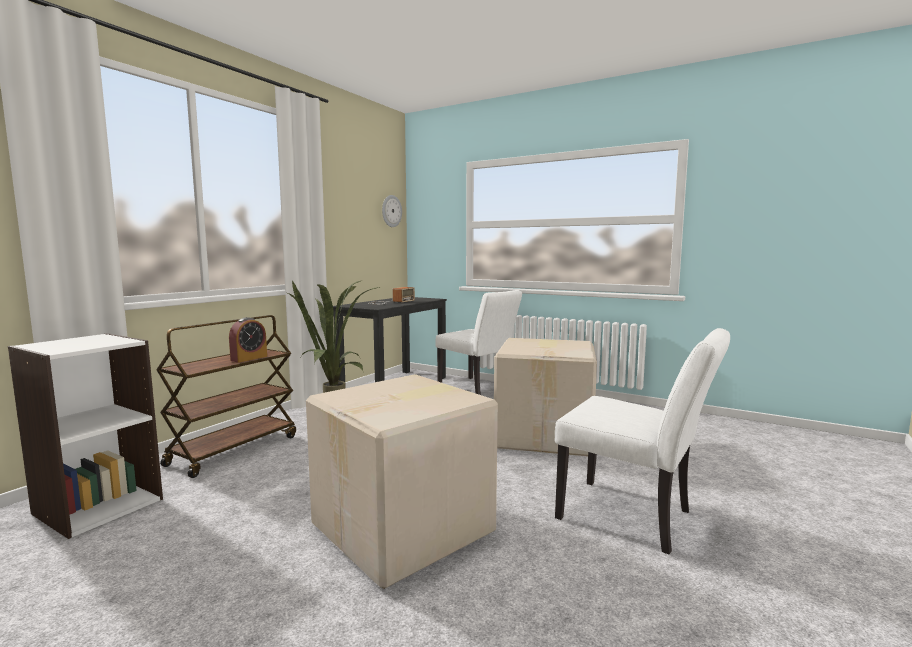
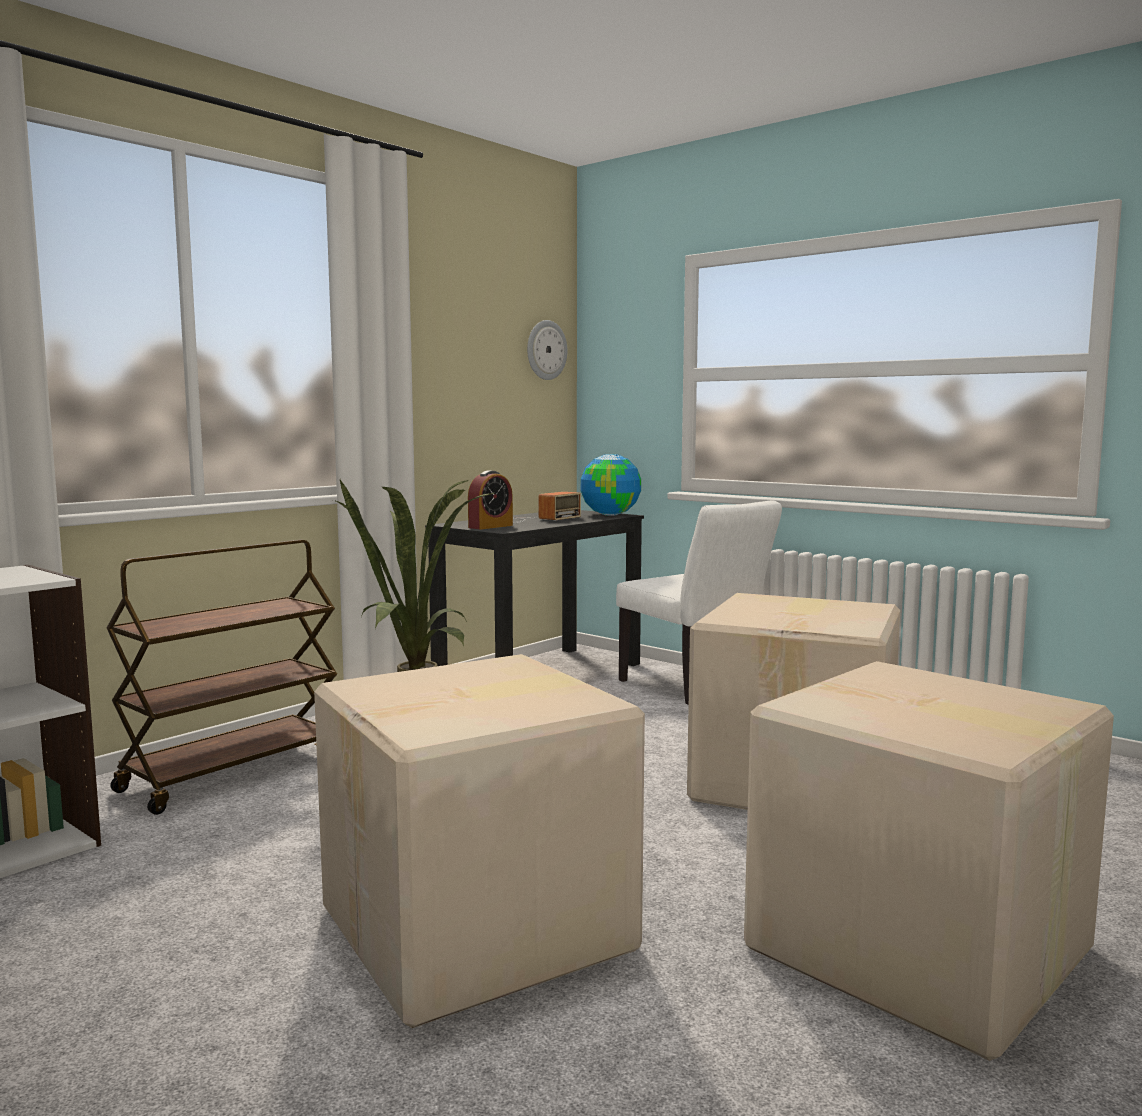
camera: 10 degrees right, 0 degrees up
alarm clock [229,317,267,362] -> alarm clock moved to [468,470,513,529]
white chair [555,328,730,554] -> cardboard box [744,661,1114,1061]
none -> globe [581,454,641,516]

